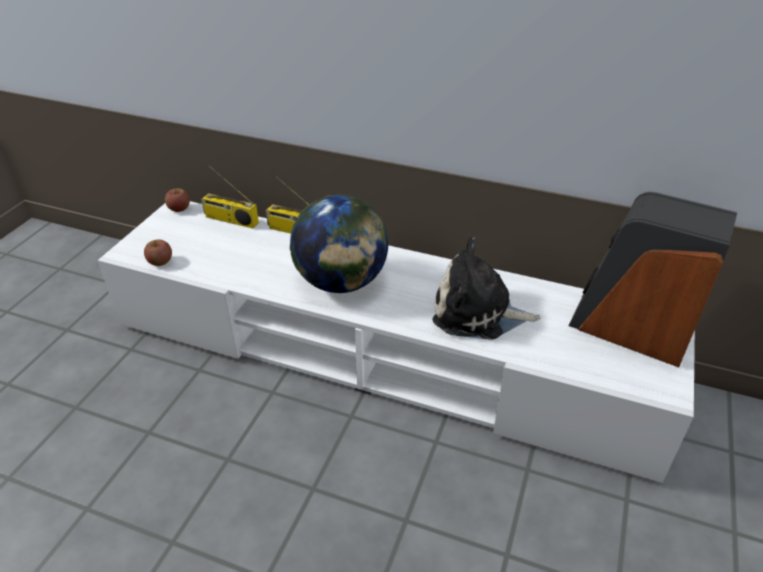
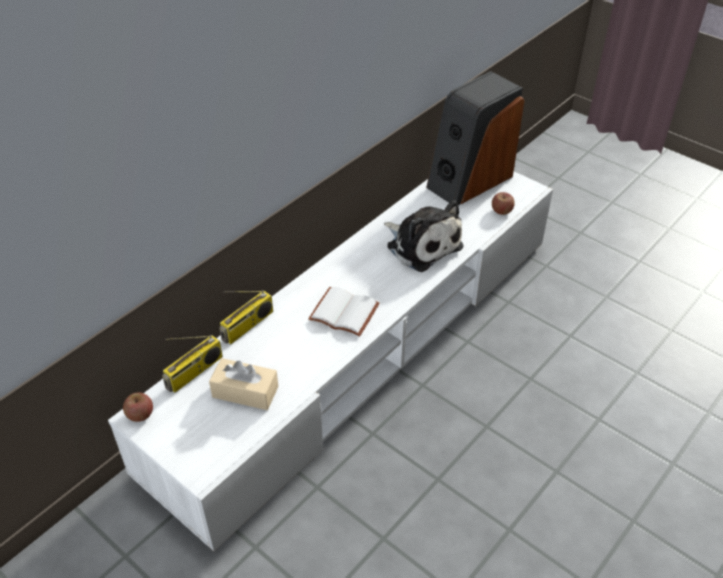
camera: 70 degrees left, 5 degrees up
apple [144,240,172,266] -> apple moved to [492,192,515,215]
globe [290,195,388,293] -> white book [308,287,380,336]
plush toy [432,237,541,340] -> plush toy turned 75 degrees counterclockwise [384,200,464,272]
none -> beige tissue box [209,358,278,410]

